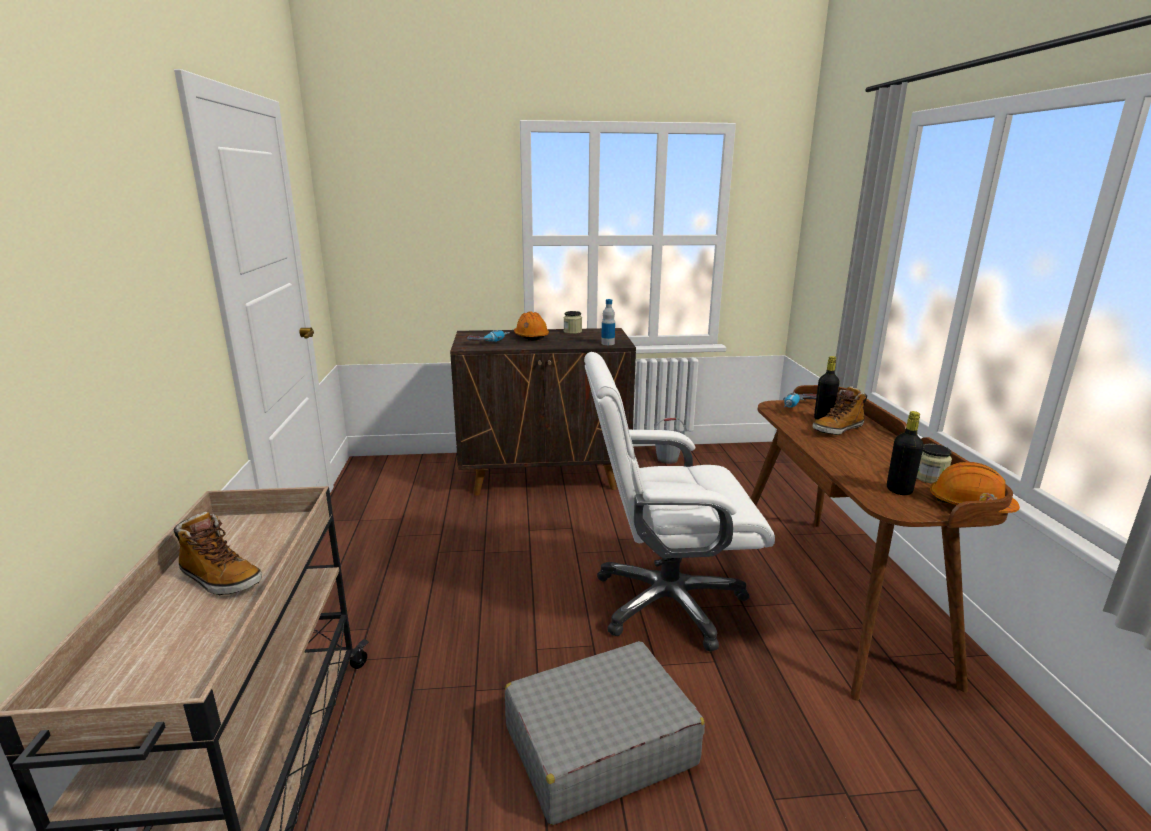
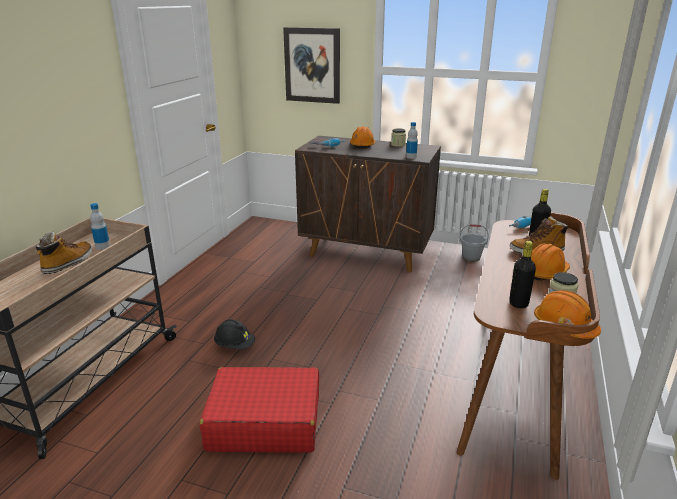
camera: 25 degrees right, 5 degrees up
boot [174,512,262,596] -> boot turned 120 degrees counterclockwise [36,232,92,274]
grey suitcase [505,641,705,825] -> red suitcase [200,367,319,453]
white office chair [584,352,775,652] -> none
none -> bottle [90,203,110,250]
none -> black hard hat [214,319,255,349]
none -> picture [283,27,340,104]
none -> orange hard hat [531,243,570,281]

